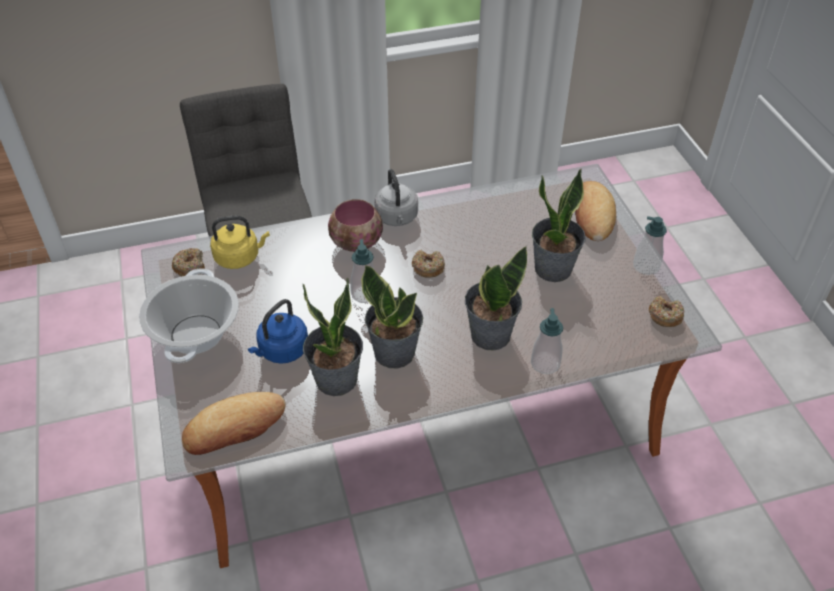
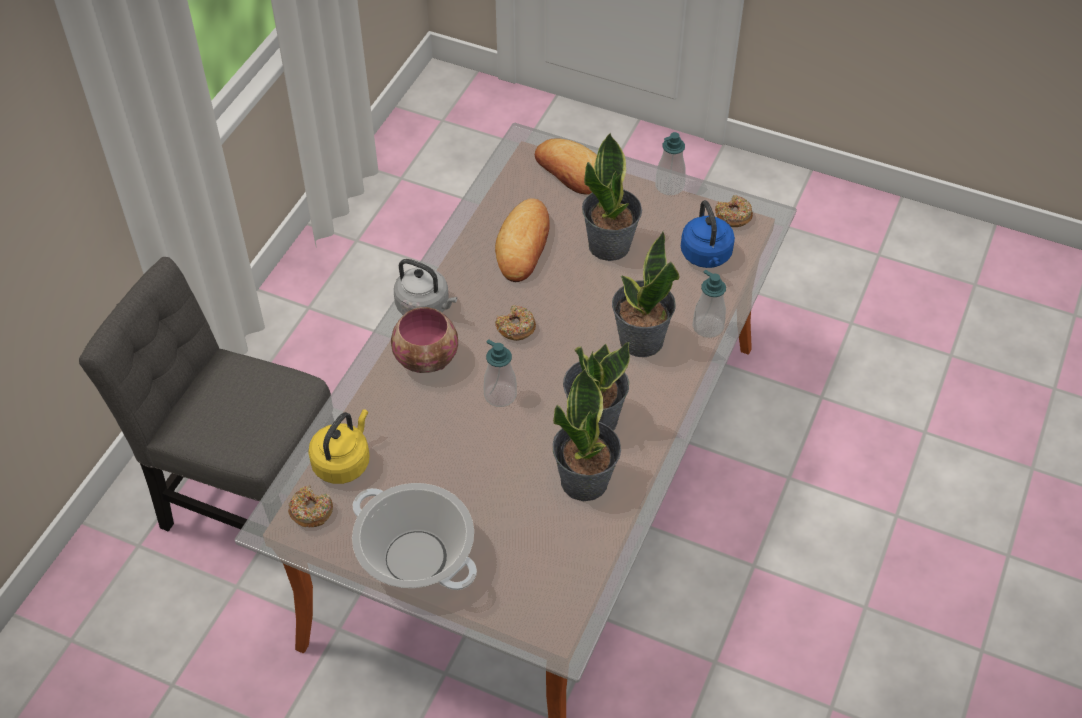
camera: 50 degrees left, 5 degrees up
bread [182,392,286,455] -> bread moved to [495,198,549,282]
blue kettle [248,299,308,364] -> blue kettle moved to [681,200,735,268]

